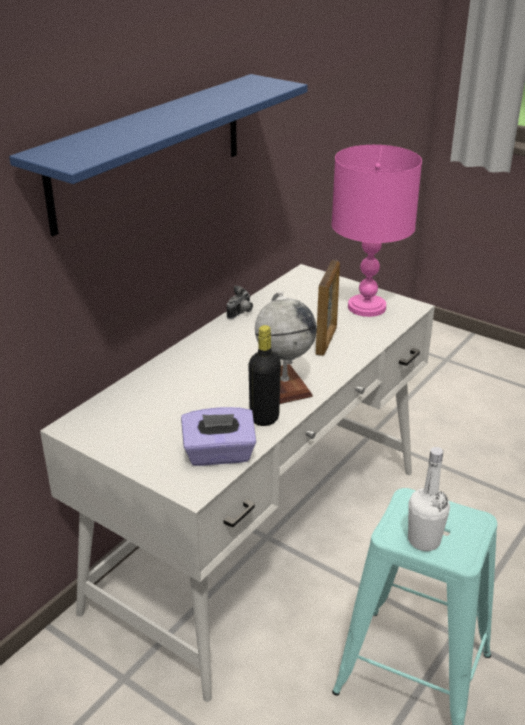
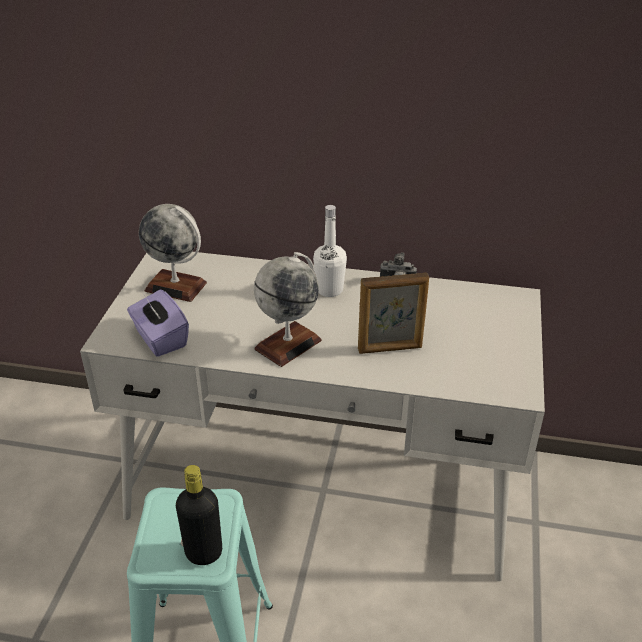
camera: 65 degrees right, 5 degrees up
blue shelf [9,74,308,236] -> none
black bottle [248,325,281,426] -> black bottle moved to [176,465,222,565]
pink table lamp [332,145,422,317] -> none
white bottle [408,447,450,551] -> white bottle moved to [313,205,347,297]
none -> globe [139,204,207,302]

